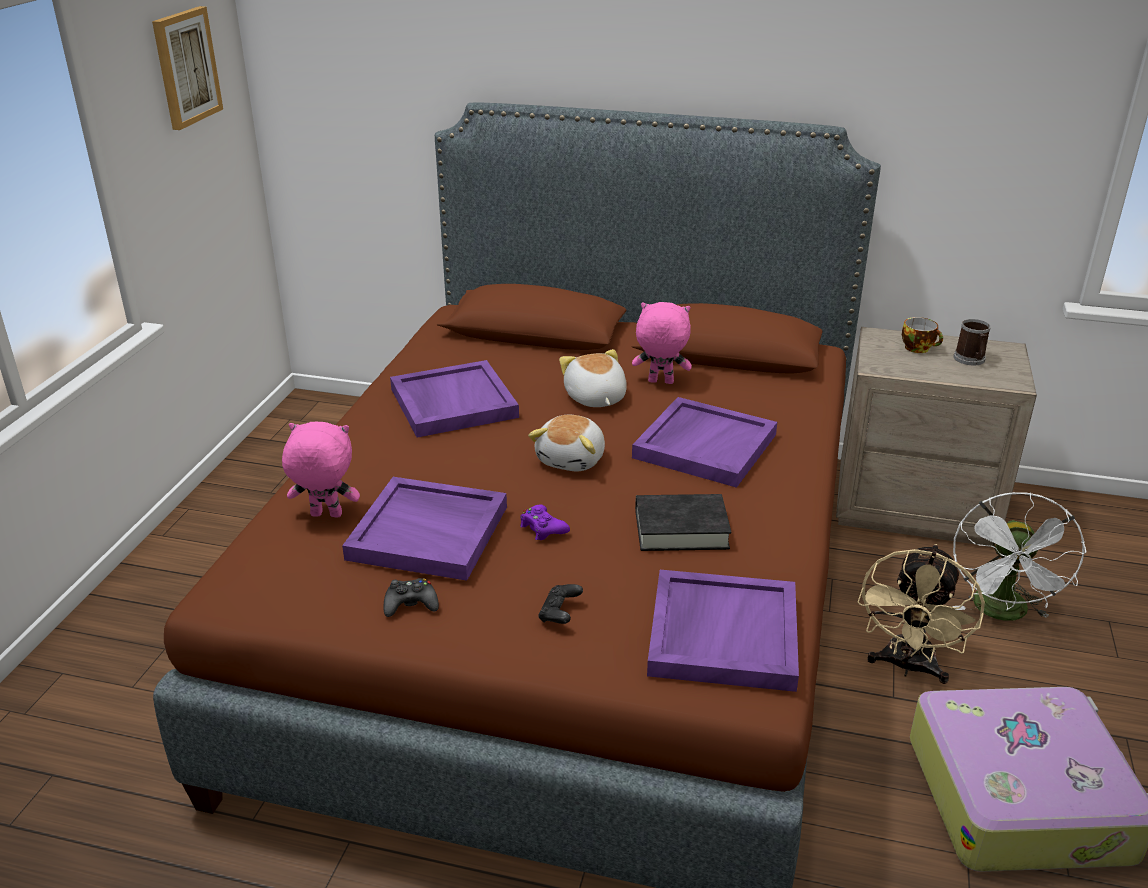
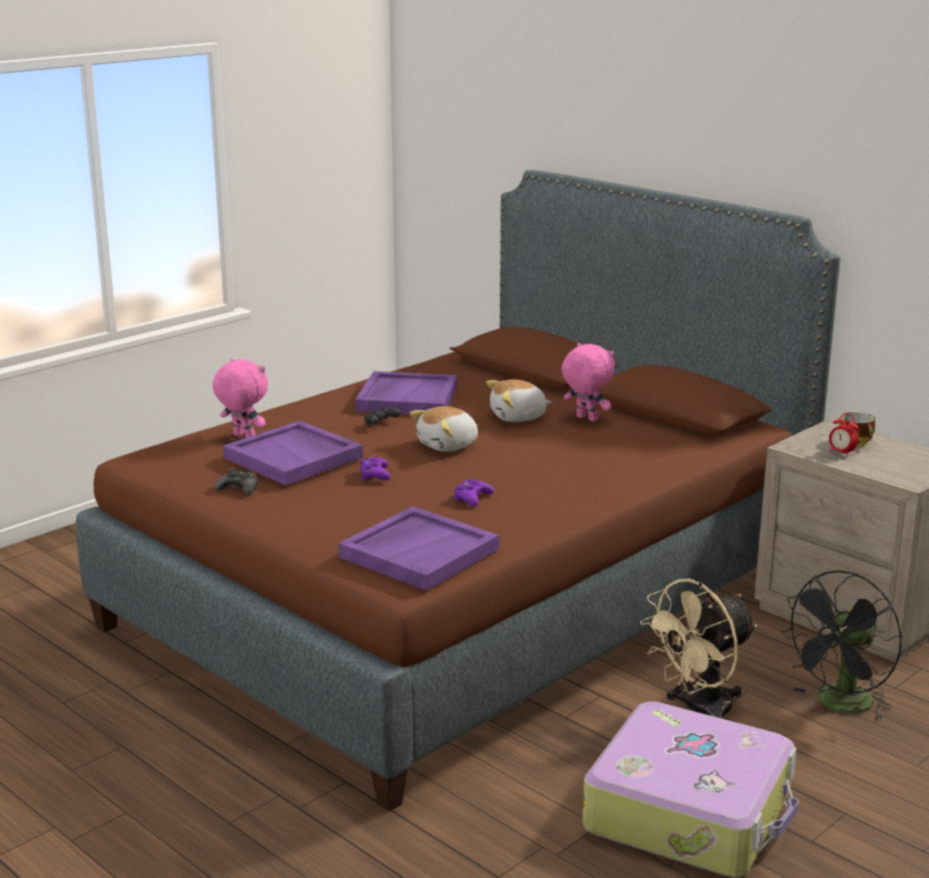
camera: 30 degrees right, 10 degrees down
picture [152,6,223,130] -> none
black game controller [538,584,583,624] -> black game controller moved to [364,407,401,425]
plush toy [559,349,627,407] -> plush toy turned 120 degrees counterclockwise [486,379,552,422]
purple tray [632,397,777,488] -> none
black book [635,494,732,551] -> purple game controller [453,479,494,506]
white fan [952,492,1086,621] -> black fan [780,571,902,721]
mug [953,319,991,365] -> none
none -> alarm clock [829,413,859,457]

